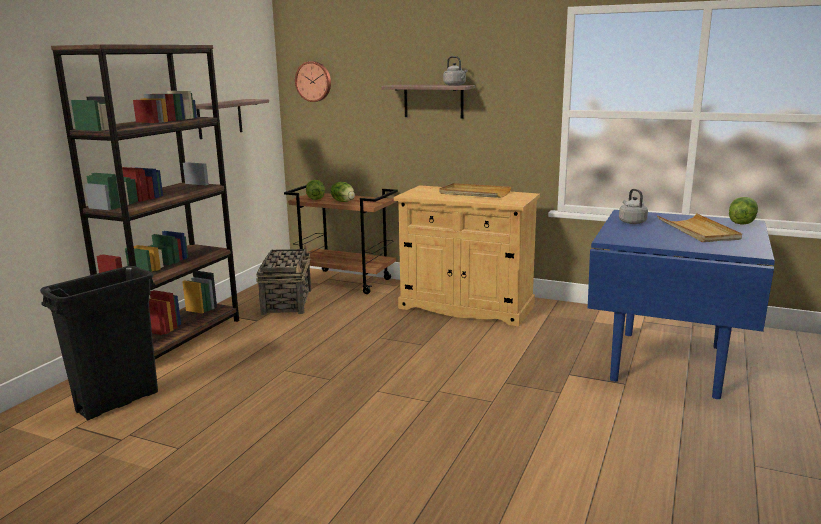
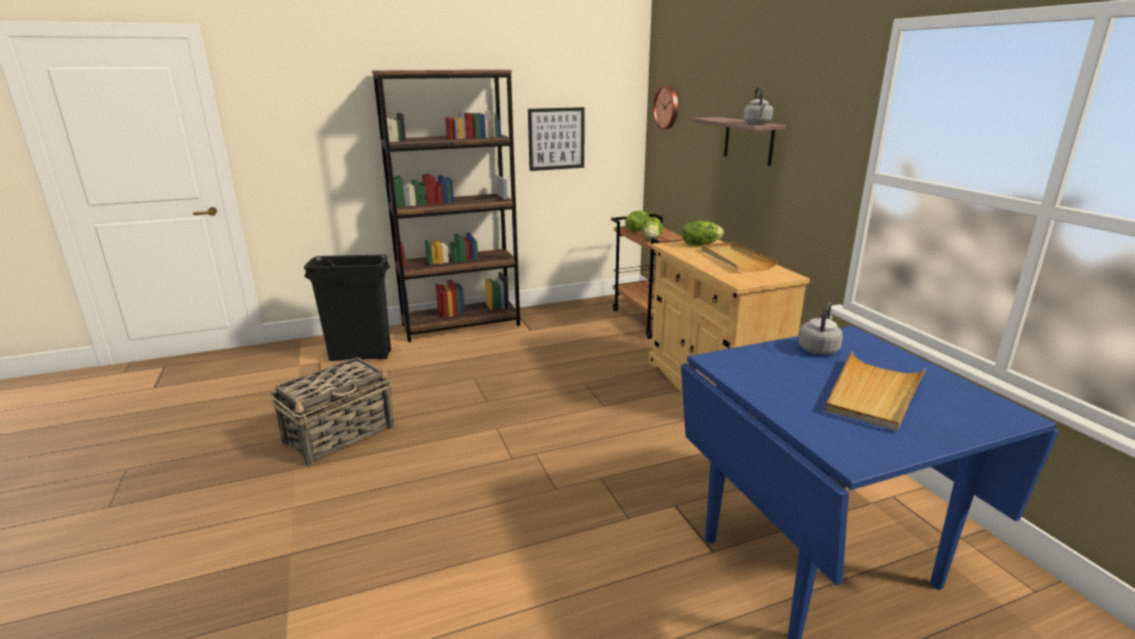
camera: 45 degrees right, 5 degrees up
shelf [195,99,269,139] -> picture [528,107,585,171]
basket [256,244,311,315] -> basket moved to [270,357,394,466]
lettuce [729,197,758,225] -> lettuce moved to [682,221,724,246]

